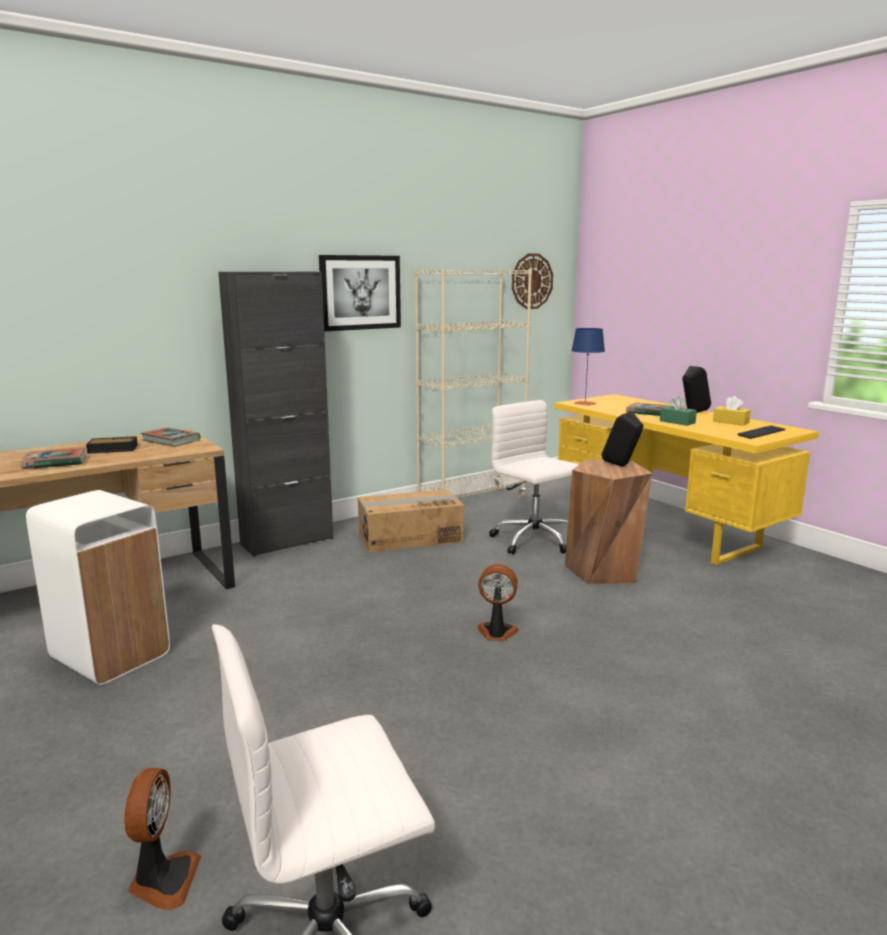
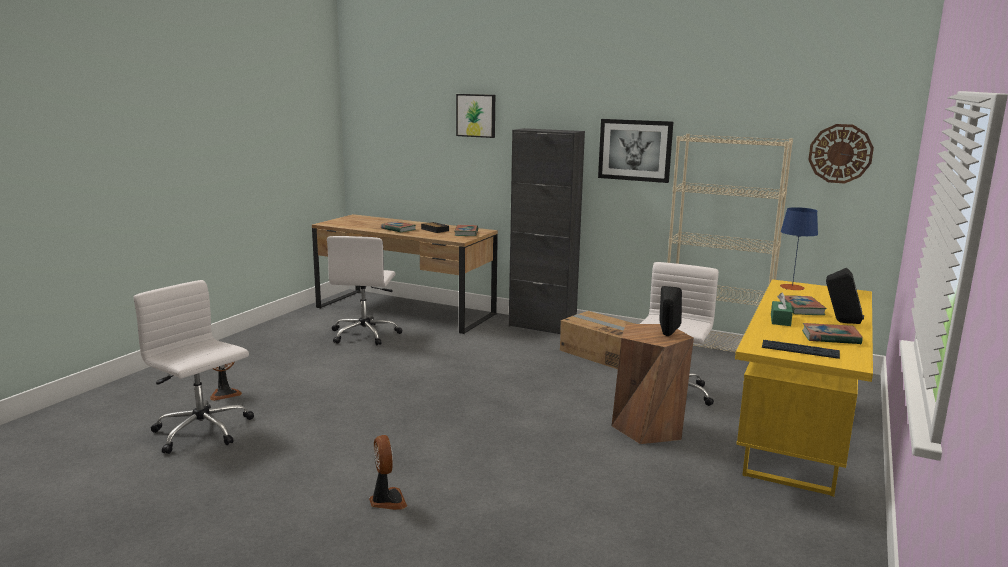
camera: 60 degrees right, 0 degrees up
white trash can [26,490,170,685] -> white office chair [327,236,403,345]
fan [477,564,519,642] -> fan moved to [369,435,407,510]
yellow tissue box [713,396,751,426] -> book [802,323,862,344]
none -> picture [456,94,495,138]

